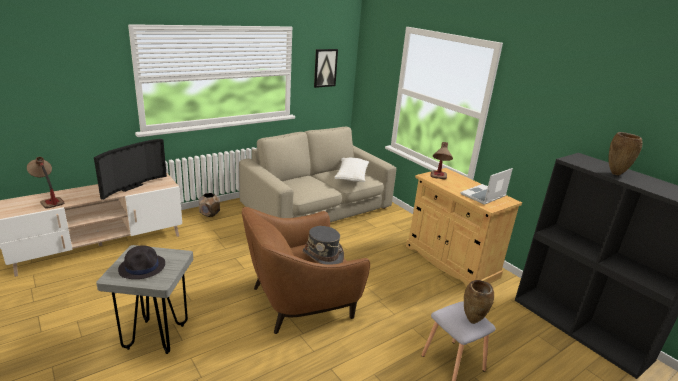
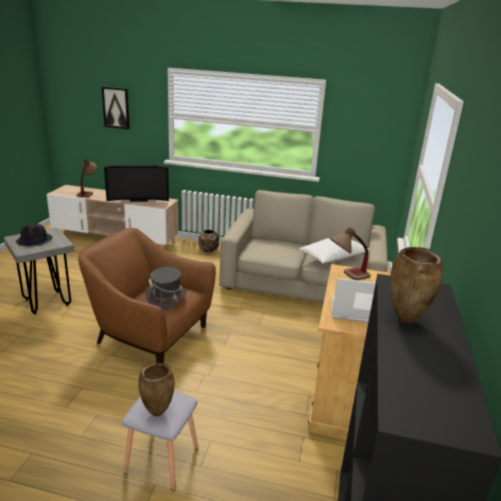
camera: 50 degrees right, 0 degrees up
picture [314,49,338,88] -> picture moved to [102,86,130,129]

